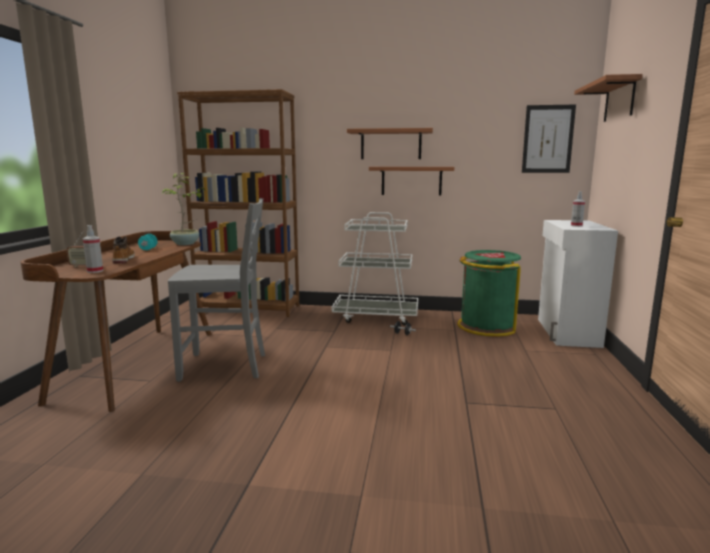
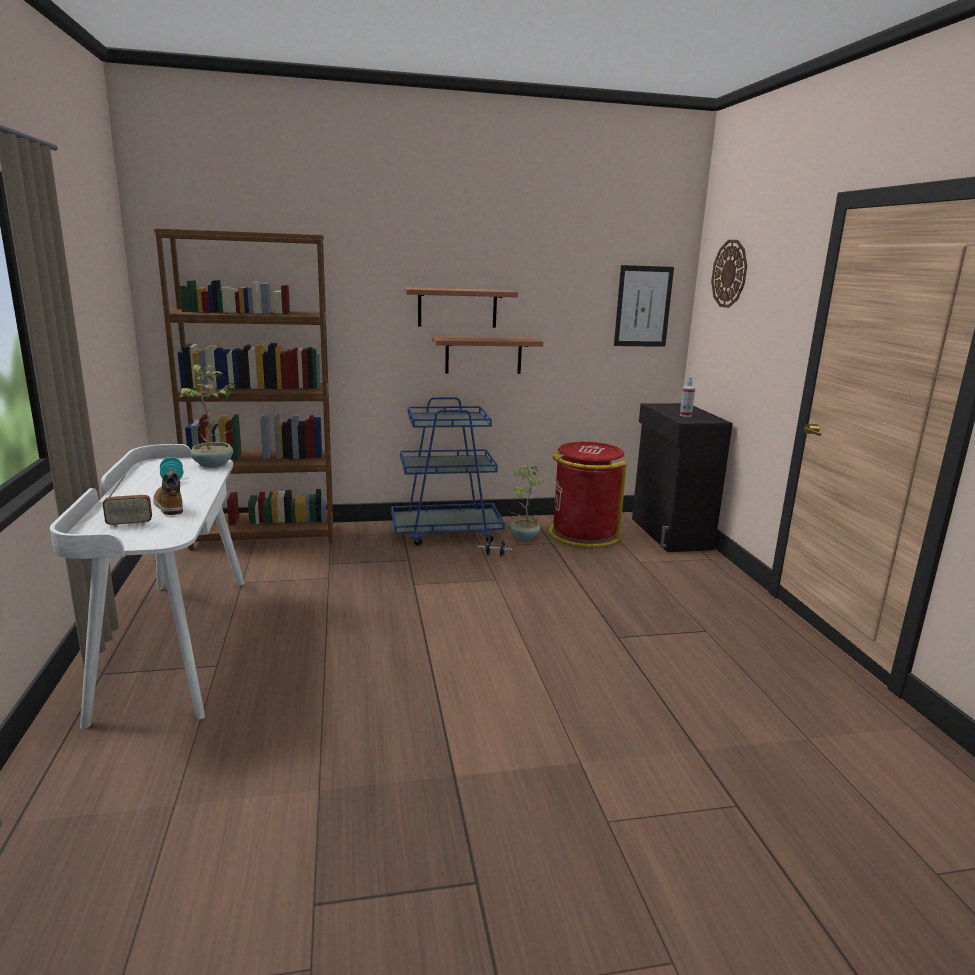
camera: 20 degrees left, 5 degrees up
brown desk [21,231,212,412] -> white desk [50,444,245,729]
spray bottle [83,225,103,273] -> none
grey chair [168,198,265,382] -> none
white cart [332,212,418,326] -> blue cart [391,397,505,546]
green trash can [457,250,521,337] -> red trash can [549,442,627,548]
white cabinet [538,220,618,348] -> black cabinet [632,403,733,552]
shelf [574,74,643,122] -> wall clock [711,240,747,308]
none -> potted plant [510,465,544,540]

